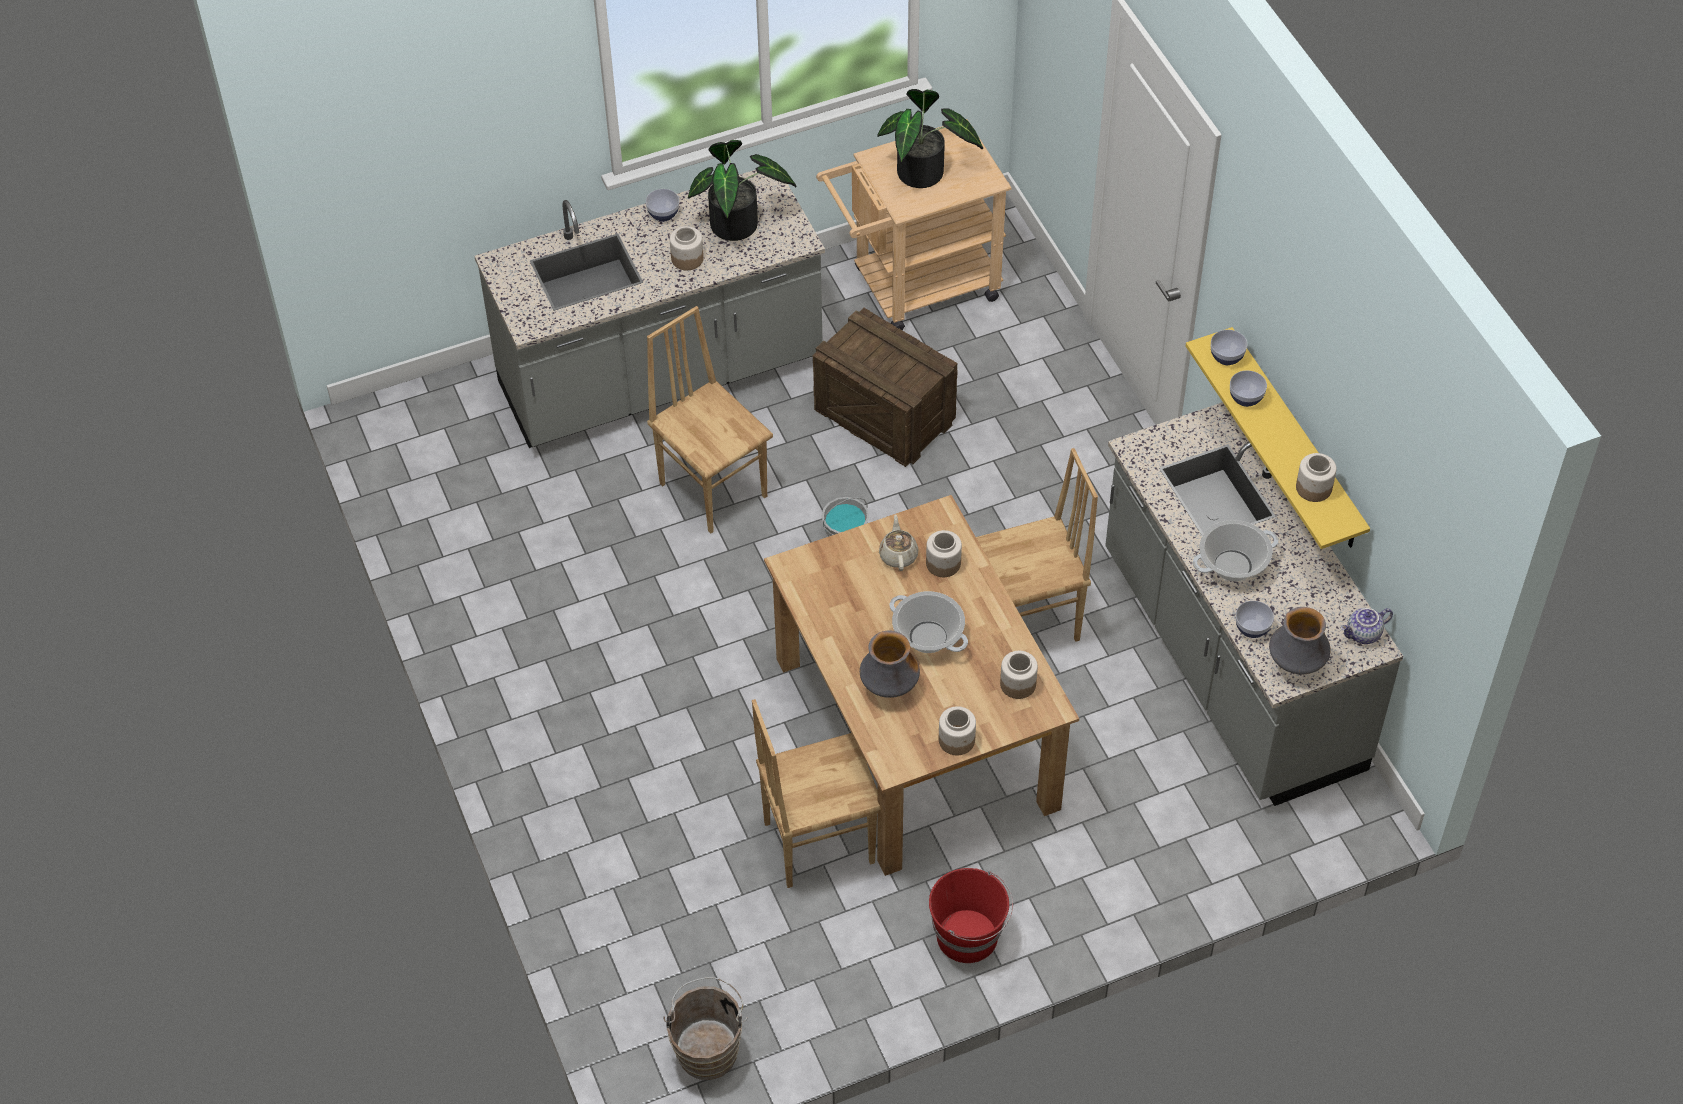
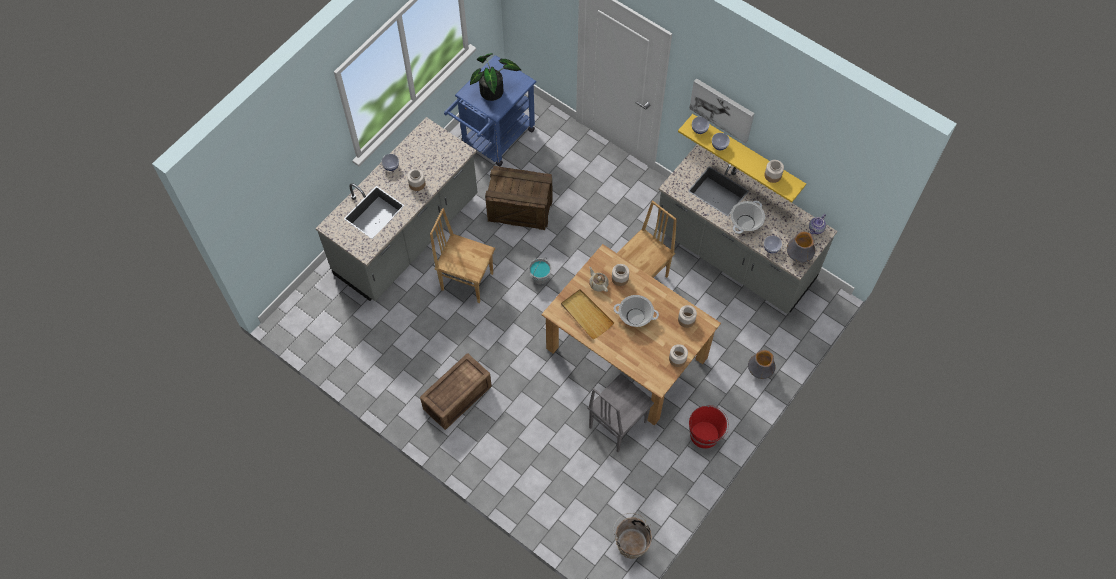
camera: 30 degrees left, 10 degrees up
potted plant [688,140,796,241] -> none
brown chair [752,699,881,888] -> grey chair [587,373,654,452]
beige cart [816,119,1012,330] -> blue cart [444,55,537,166]
vase [860,630,920,698] -> vase moved to [748,350,776,379]
none -> crate [420,353,492,430]
none -> beige tray [561,289,614,340]
none -> picture [689,78,755,143]

